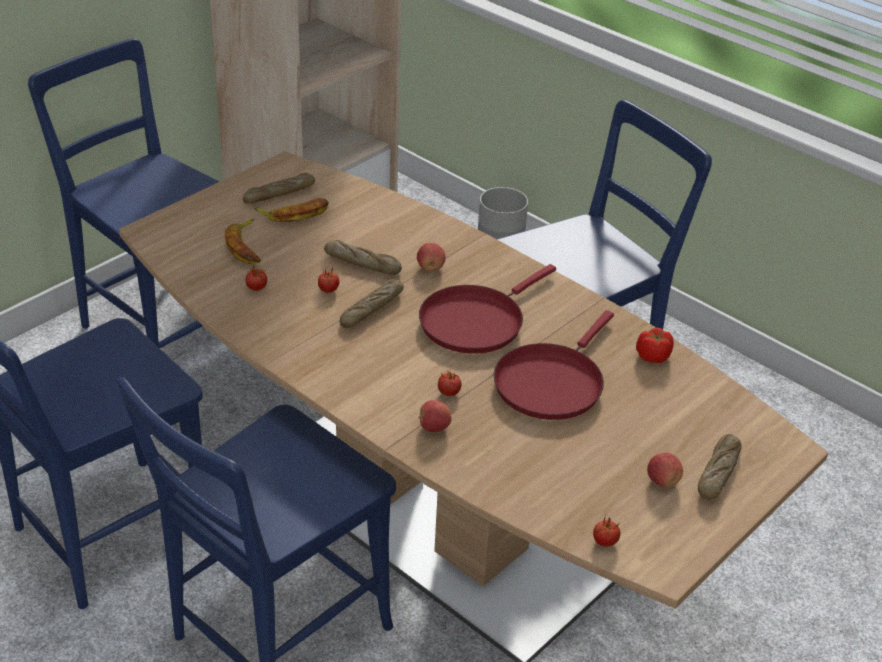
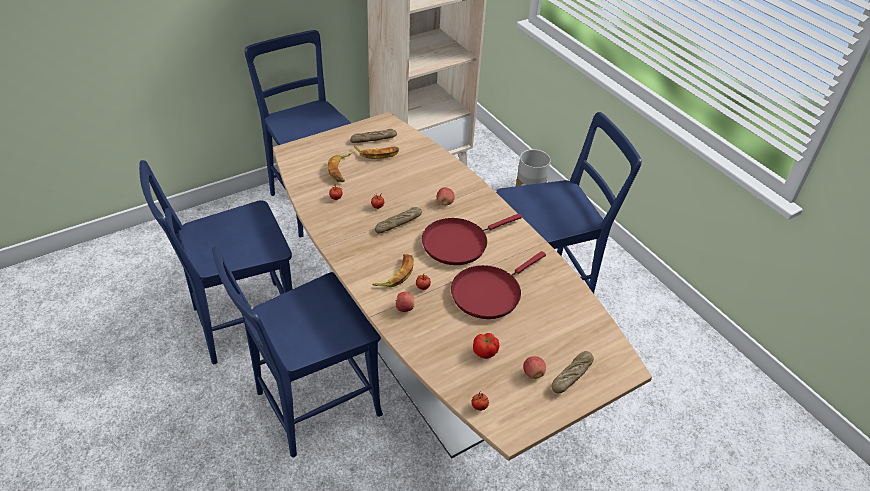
camera: 15 degrees right, 5 degrees up
bread [324,240,402,275] -> none
tomato [636,328,674,363] -> tomato moved to [473,333,499,359]
none -> banana [372,254,414,287]

